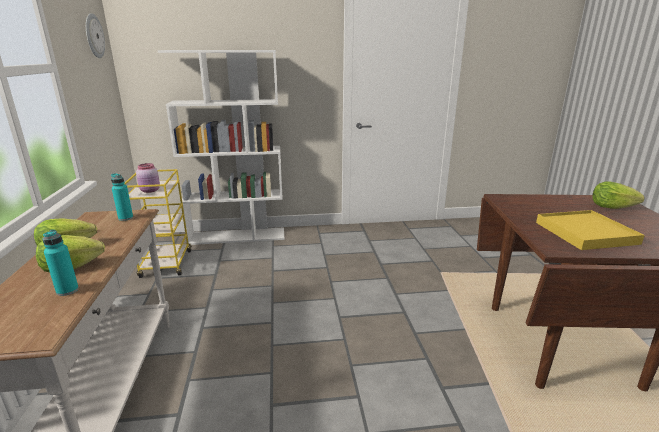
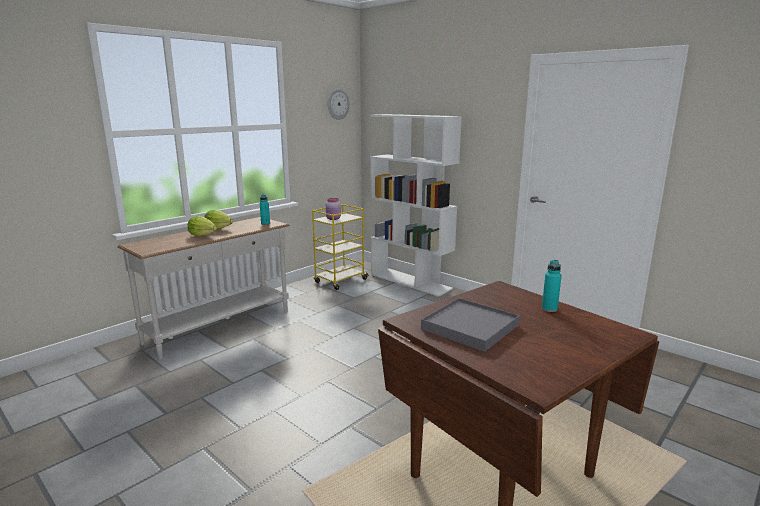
camera: 50 degrees right, 5 degrees down
turquoise bottle [42,230,79,296] -> turquoise bottle moved to [542,260,562,312]
yellow tray [536,210,645,250] -> grey tray [421,298,520,352]
lettuce [592,181,645,209] -> none

